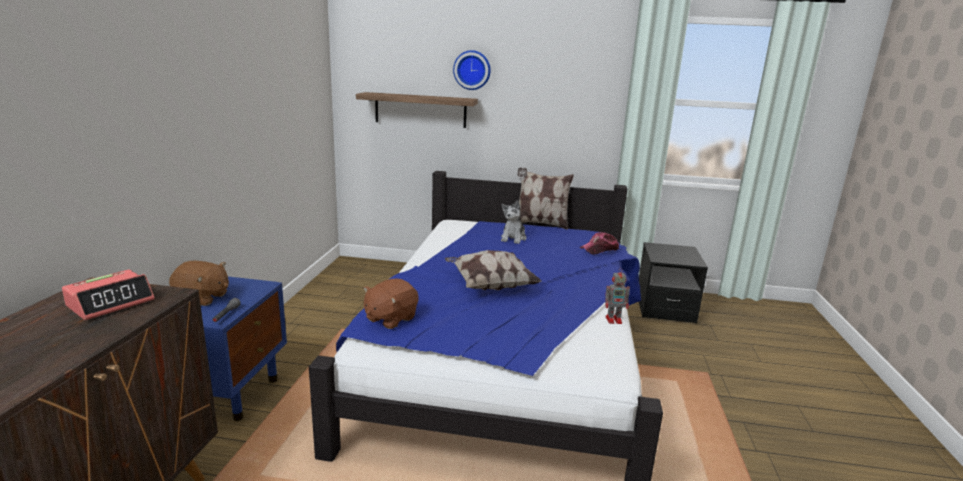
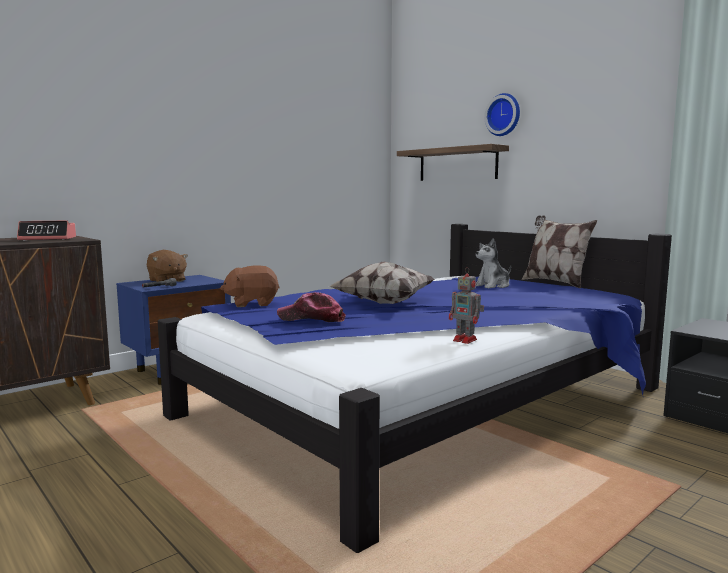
camera: 40 degrees right, 10 degrees down
cap [580,232,619,254] -> cap moved to [277,292,346,322]

